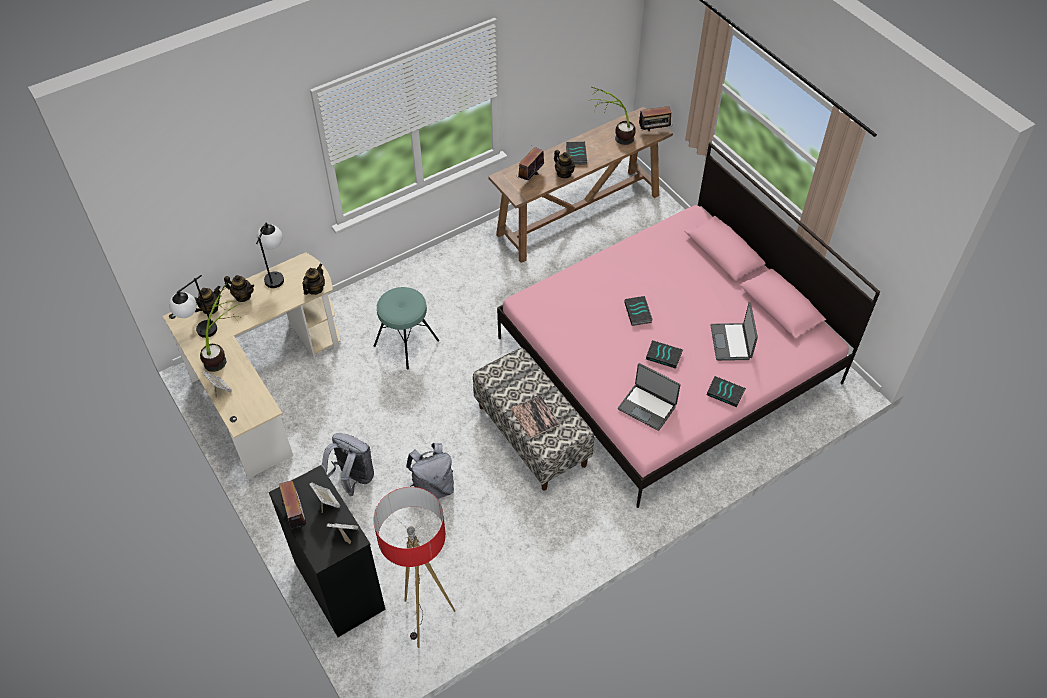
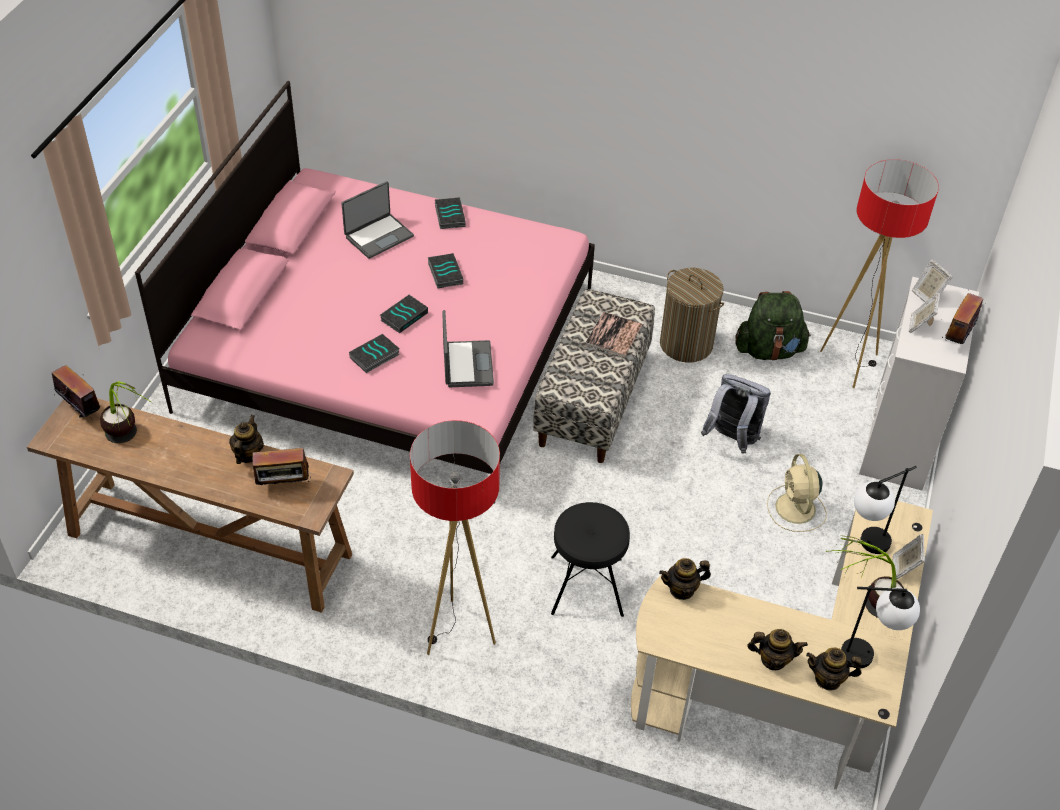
camera: 130 degrees left, 5 degrees down
teapot [224,275,254,302] -> teapot turned 120 degrees clockwise [747,629,808,670]
table lamp [256,223,284,288] -> table lamp moved to [854,466,917,554]
black dresser [269,465,386,637] -> white dresser [859,277,979,490]
grey backpack [322,433,374,496] -> beige fan [767,454,827,532]
turquoise stool [374,287,439,370] -> black stool [551,502,630,617]
book [566,142,587,165] -> book moved to [349,334,400,373]
laptop [618,363,681,431] -> laptop moved to [442,310,494,387]
none -> floor lamp [410,420,500,655]
none -> laundry basket [660,268,724,363]
none -> green backpack [735,291,811,361]

